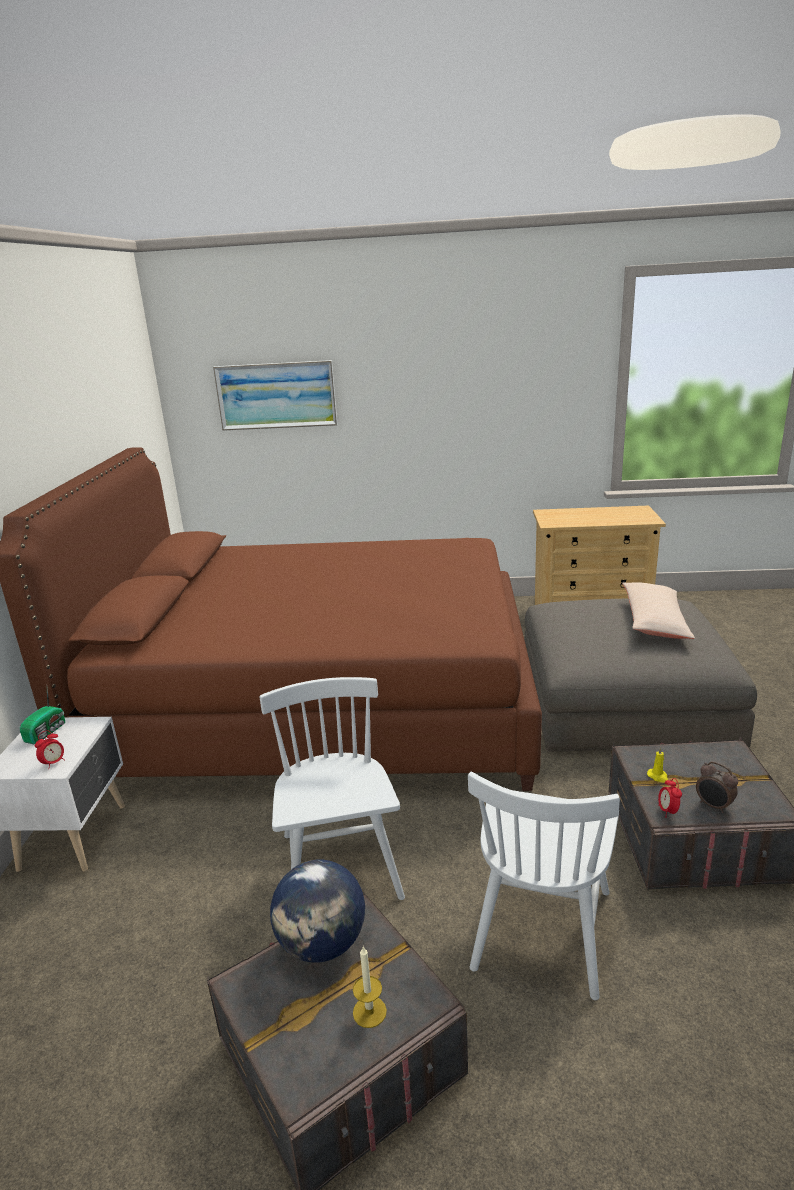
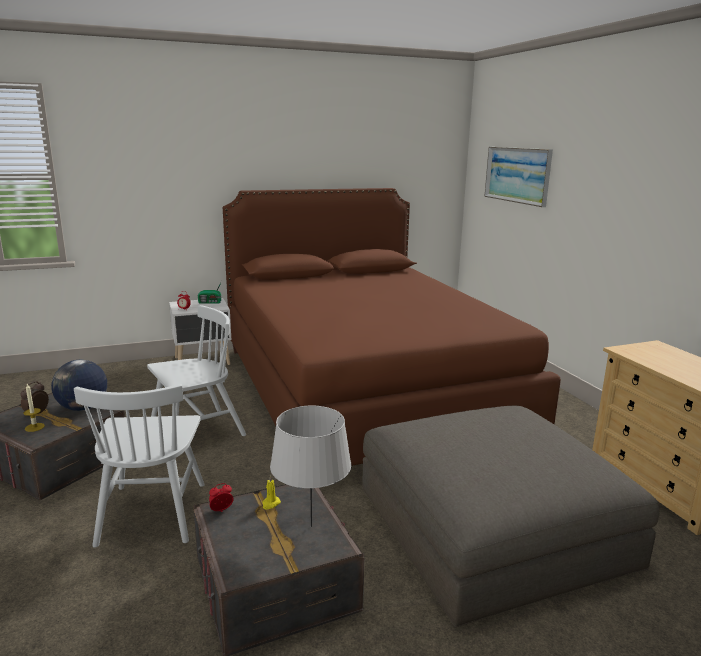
camera: 65 degrees right, 5 degrees down
white chair [468,772,620,1000] -> white chair turned 90 degrees counterclockwise [74,384,205,548]
beige pillow [622,582,695,639] -> none
alarm clock [696,761,738,813] -> alarm clock moved to [20,381,49,414]
none -> grey table lamp [270,406,351,527]

